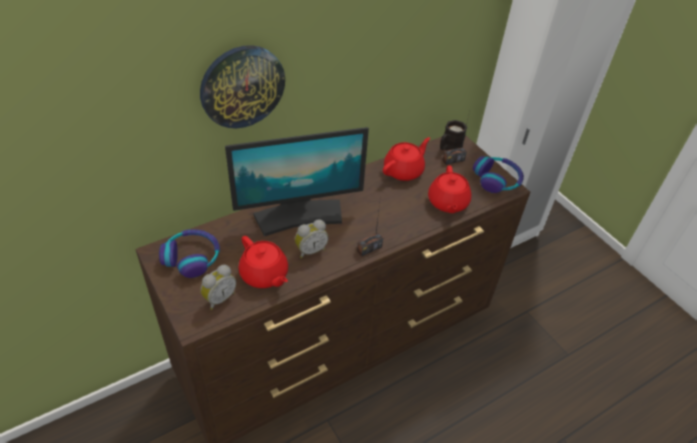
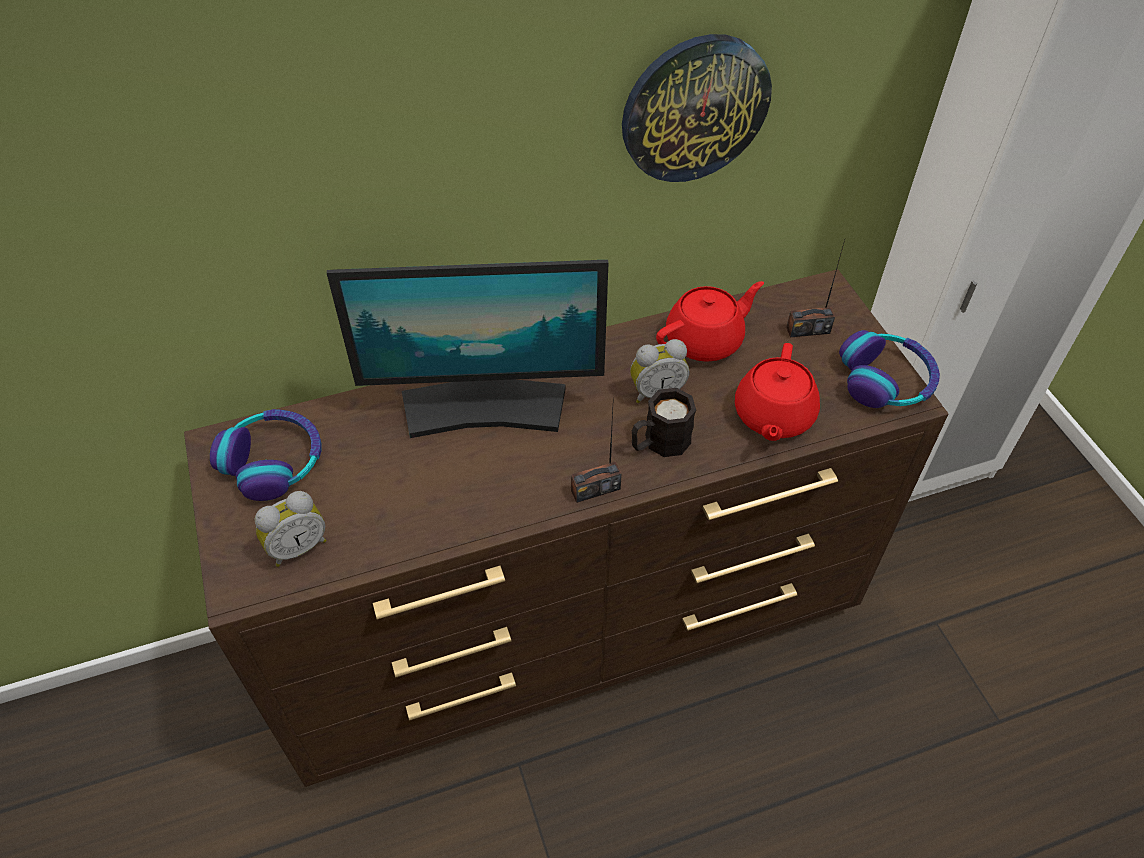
camera: 15 degrees right, 5 degrees up
wall clock [200,45,285,128] -> wall clock moved to [622,34,772,182]
red teapot [238,236,288,288] -> none
alarm clock [295,219,329,258] -> alarm clock moved to [630,339,689,403]
black mug [440,120,467,150] -> black mug moved to [632,388,696,457]

